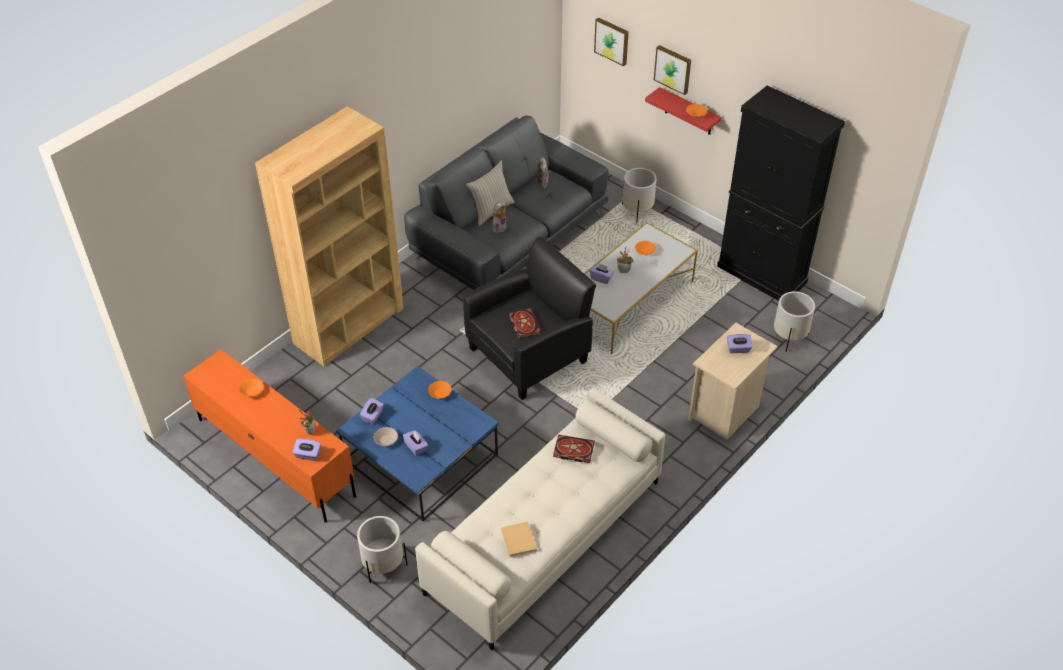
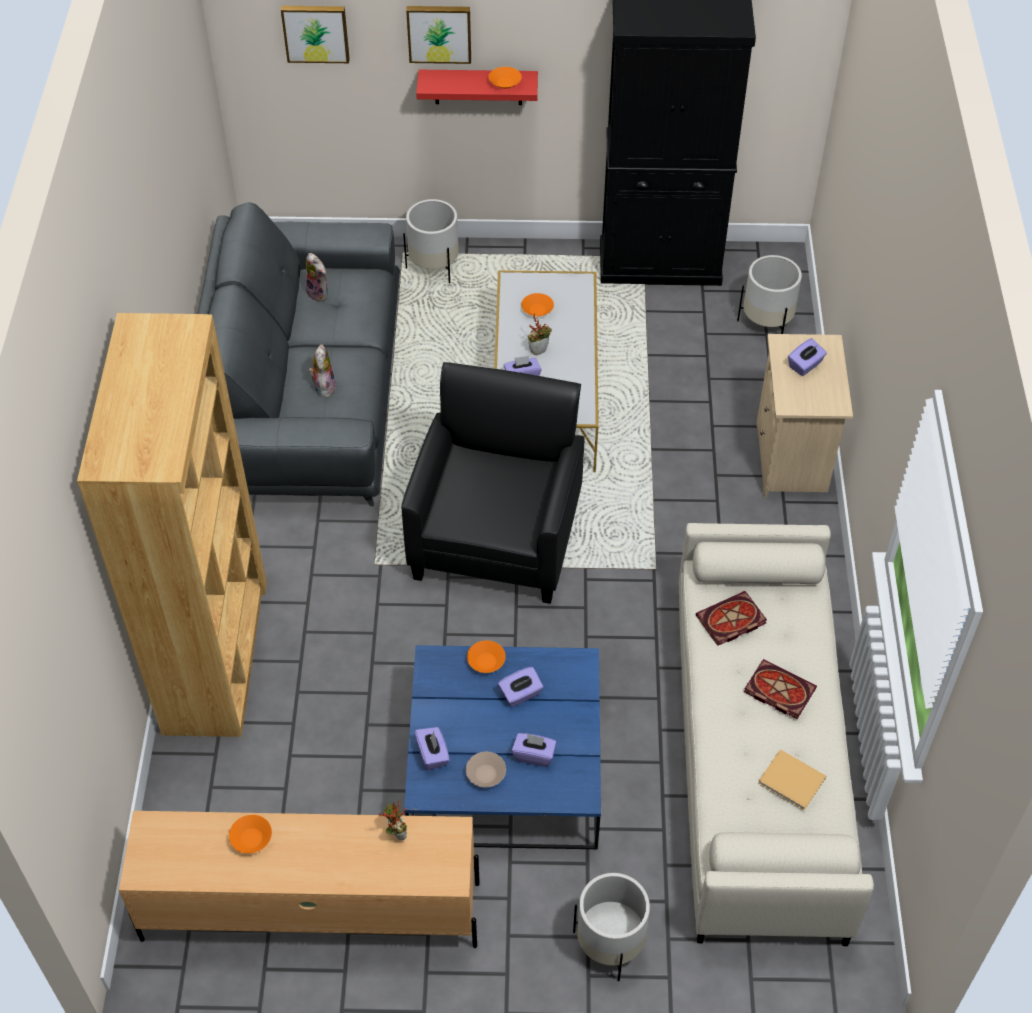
camera: 40 degrees left, 5 degrees up
orange tv stand [183,349,356,523] -> beige tv stand [119,811,480,948]
purple tissue box [293,439,321,461] -> purple tissue box moved to [498,667,543,707]
beige pillow [466,160,515,226] -> none
book [508,308,542,339] -> book moved to [744,659,817,719]

